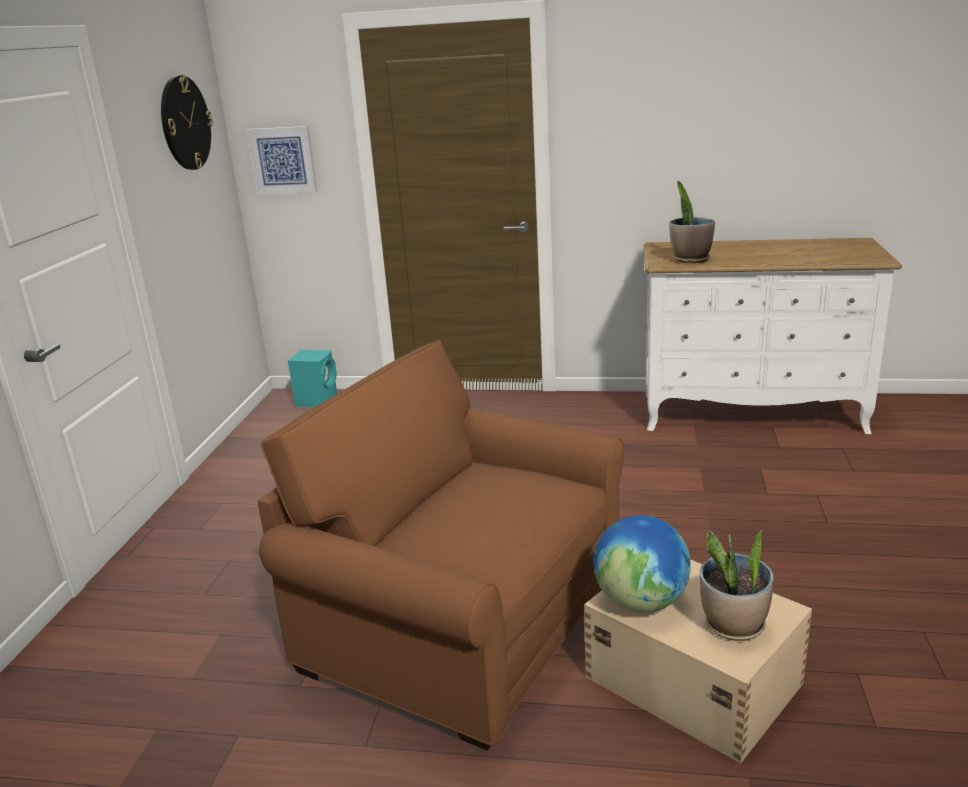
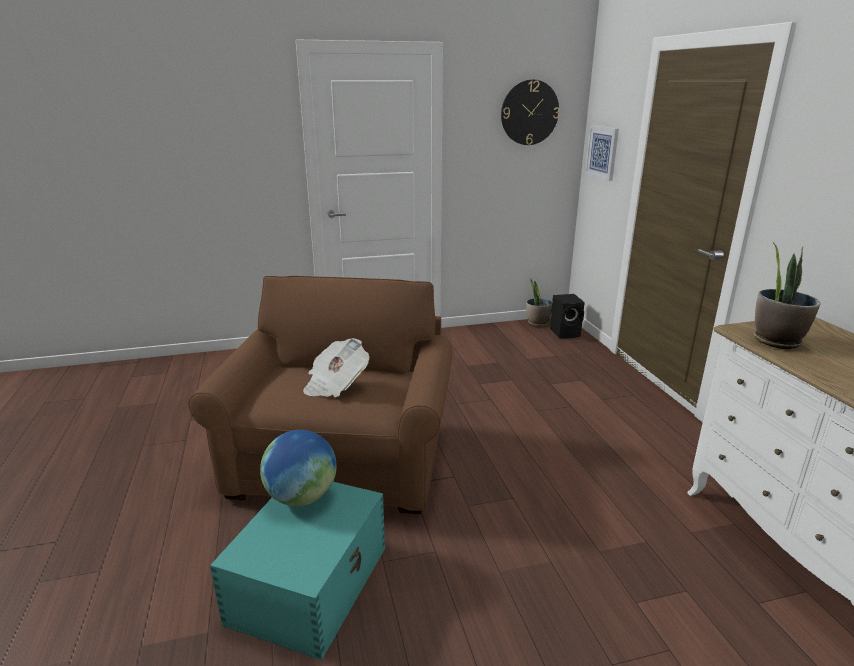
camera: 65 degrees right, 0 degrees up
turquoise speaker [288,350,337,407] -> black speaker [550,294,585,339]
beige storage box [584,559,812,763] -> turquoise storage box [210,482,385,660]
potted plant [700,530,774,641] -> potted plant moved to [526,279,552,327]
none -> newspaper [303,338,369,397]

